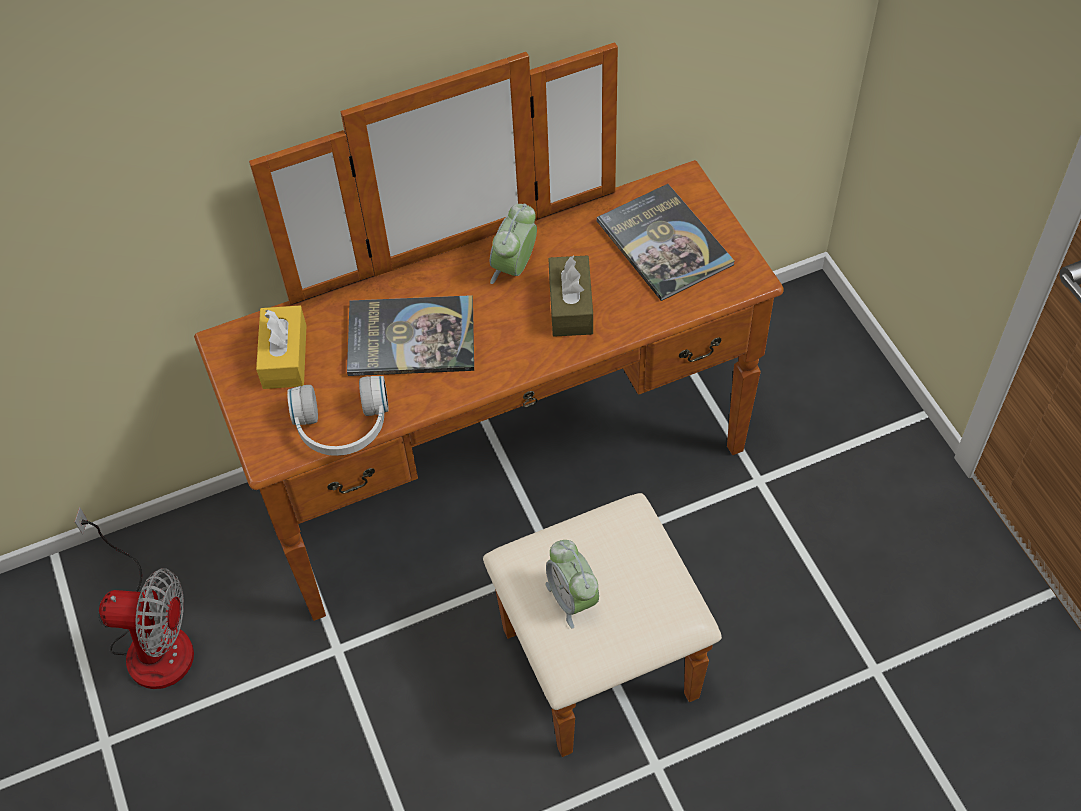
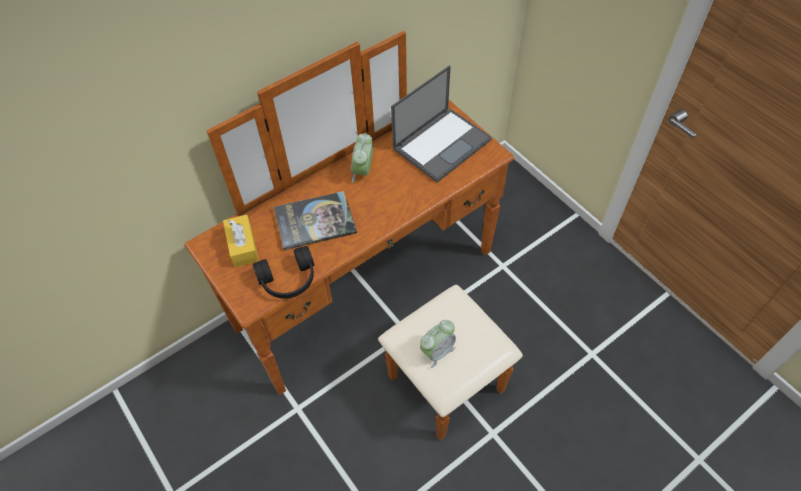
camera: 15 degrees left, 0 degrees up
fan [75,507,194,689] -> none
white headphones [287,376,389,456] -> black headphones [252,246,314,299]
alarm clock [545,540,599,629] -> alarm clock turned 90 degrees counterclockwise [420,320,456,368]
brown tissue box [548,255,593,337] -> none
book [597,184,735,301] -> laptop [391,65,492,183]

